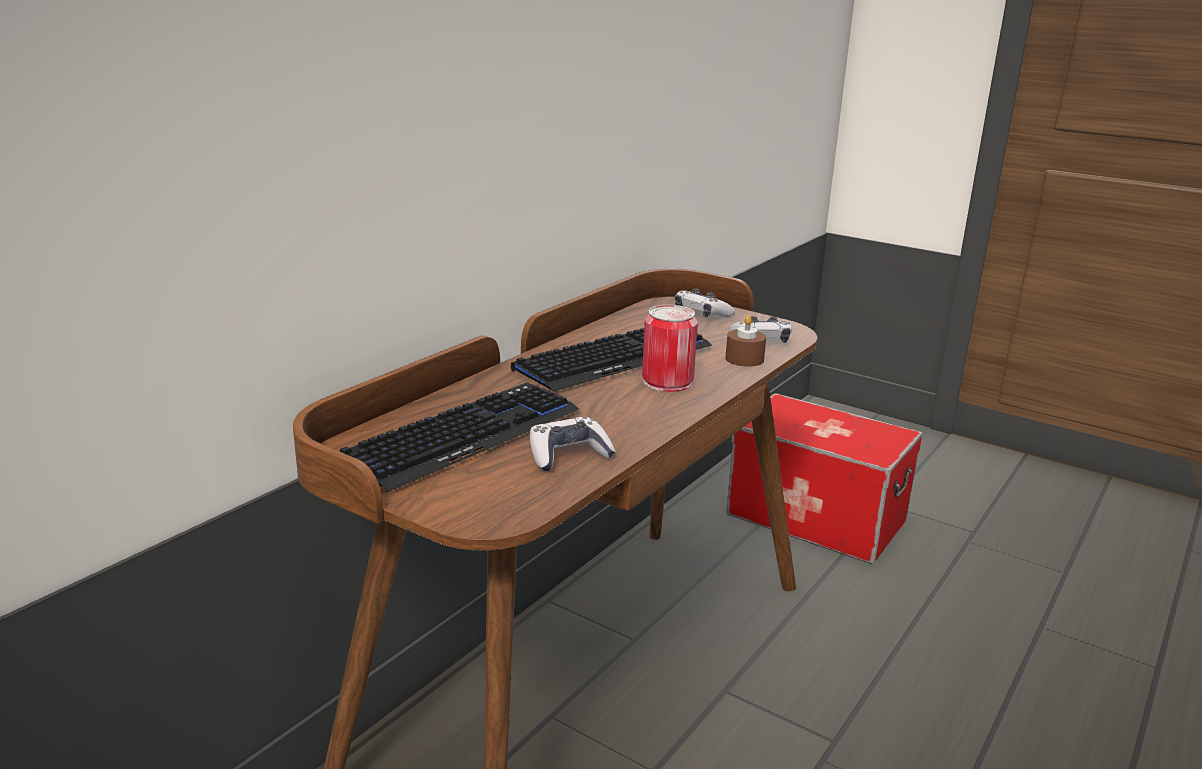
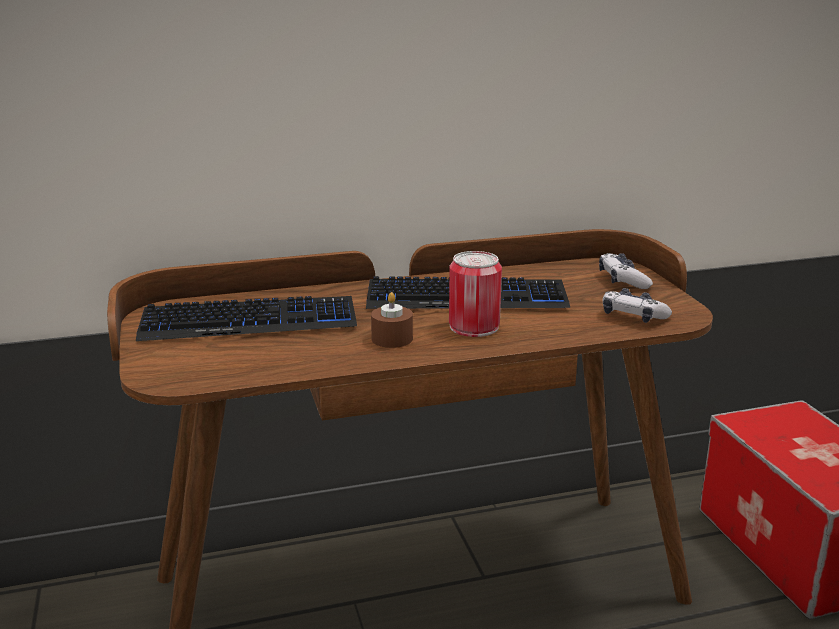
camera: 40 degrees right, 0 degrees up
game controller [530,417,616,471] -> none
brown candle [725,315,766,367] -> brown candle moved to [371,292,413,348]

